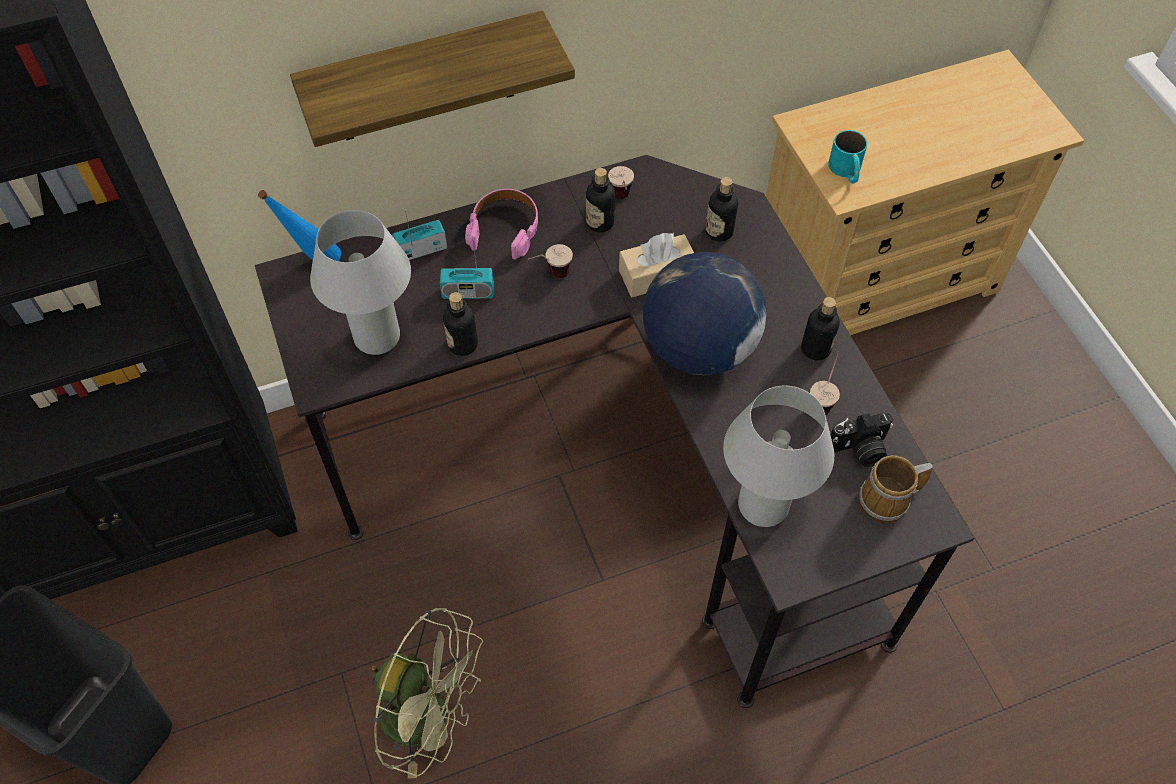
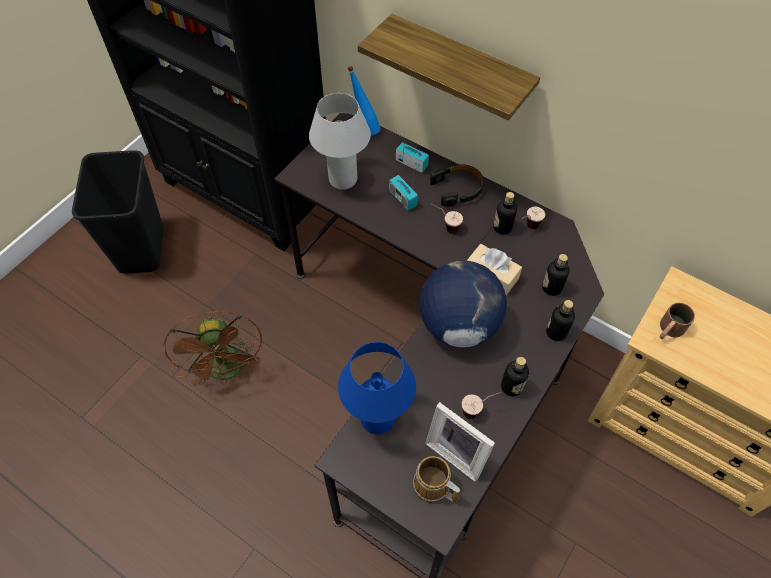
camera: 55 degrees right, 0 degrees up
green fan [372,608,483,778] -> brown fan [163,311,263,386]
bottle [443,292,478,356] -> bottle moved to [546,300,575,341]
pink headphones [465,189,538,260] -> black headphones [430,164,483,207]
white table lamp [723,386,834,527] -> blue table lamp [338,342,416,434]
turquoise mug [828,130,867,183] -> brown mug [660,302,695,339]
camera [831,413,893,467] -> picture frame [425,402,495,482]

